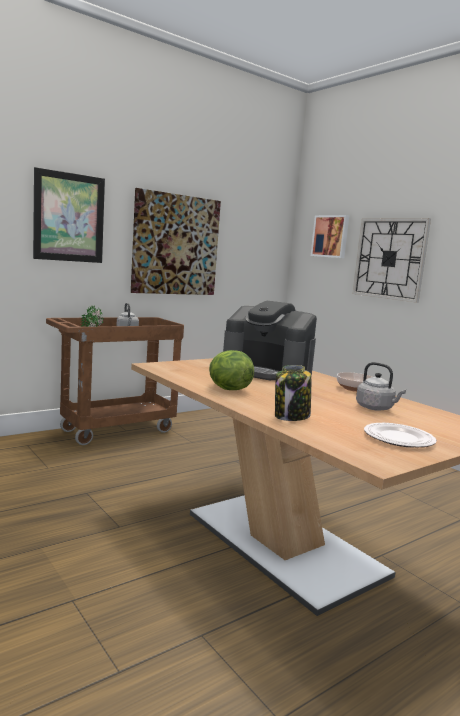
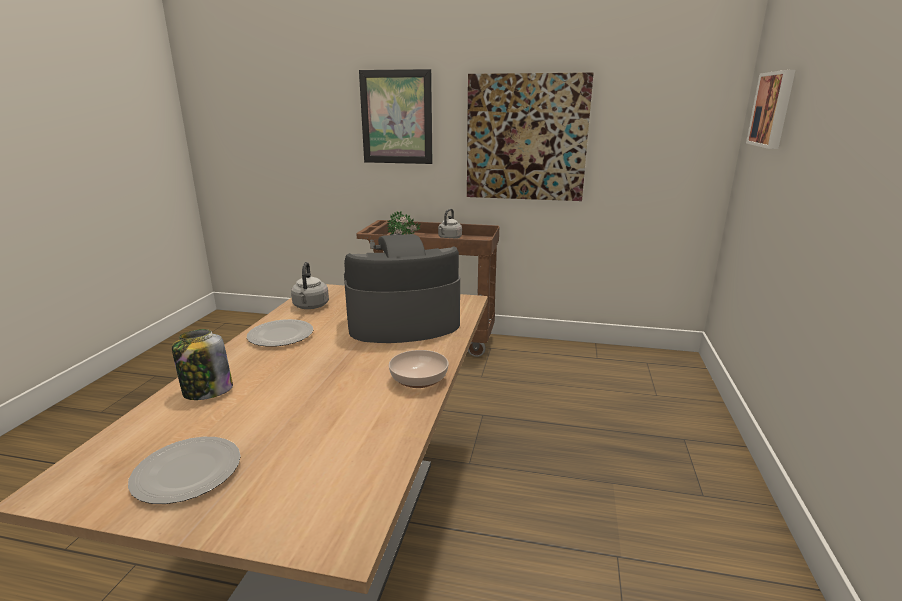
camera: 50 degrees right, 10 degrees up
lettuce [209,350,254,390] -> plate [247,319,313,347]
coffee machine [223,301,317,380] -> coffee machine turned 90 degrees clockwise [344,233,460,343]
wall clock [352,218,431,303] -> none
grey kettle [356,362,406,411] -> grey kettle moved to [291,262,329,309]

